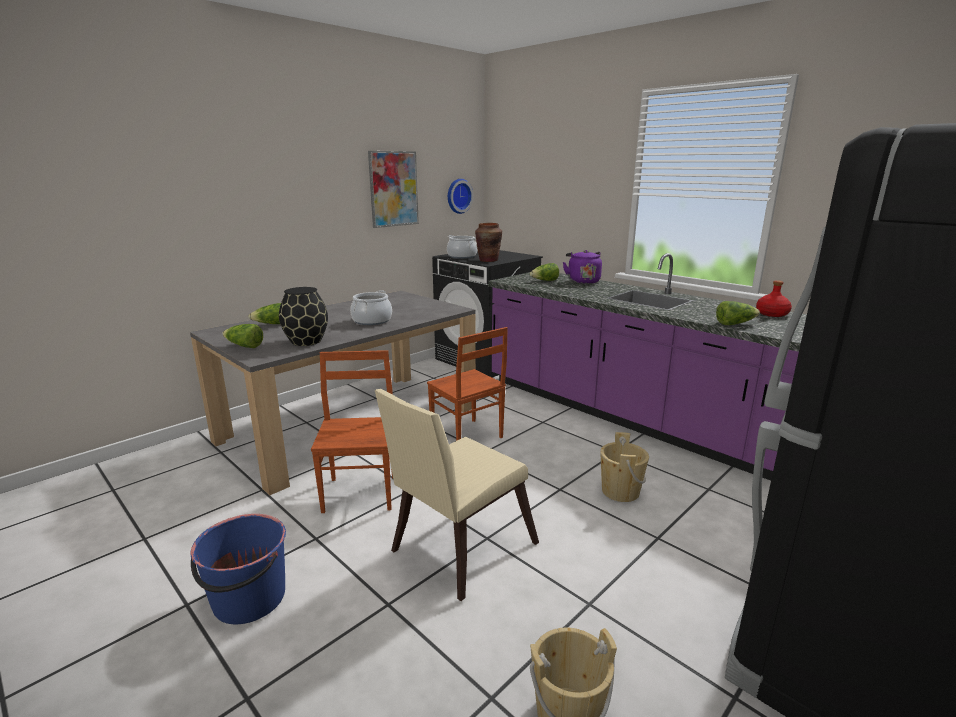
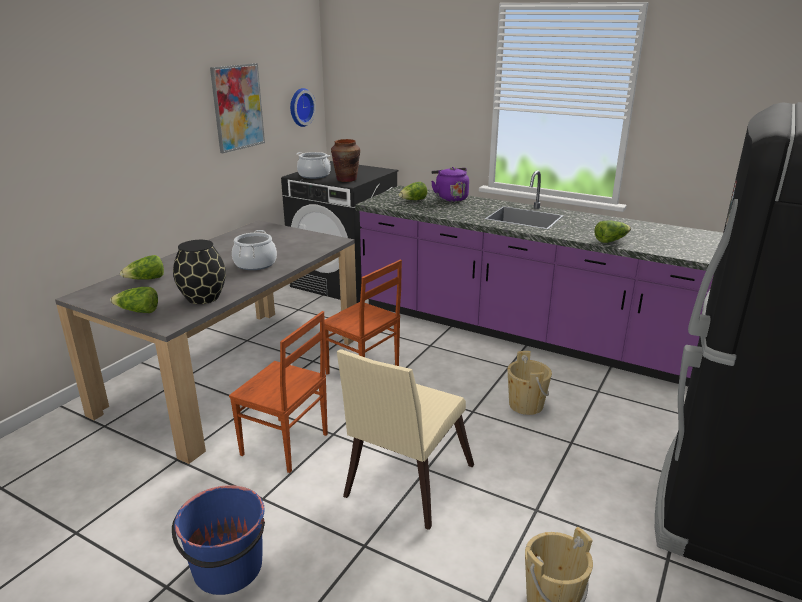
camera: 15 degrees left, 5 degrees up
brown chair [311,350,393,513] -> brown chair turned 135 degrees clockwise [229,311,328,473]
red bottle [756,280,792,317] -> none

